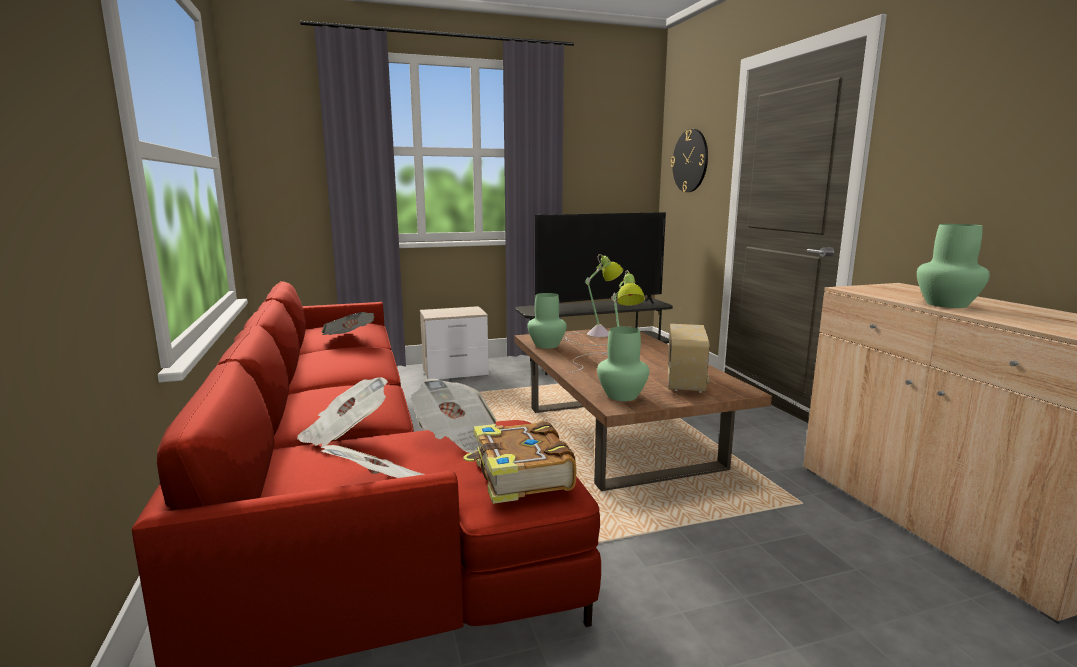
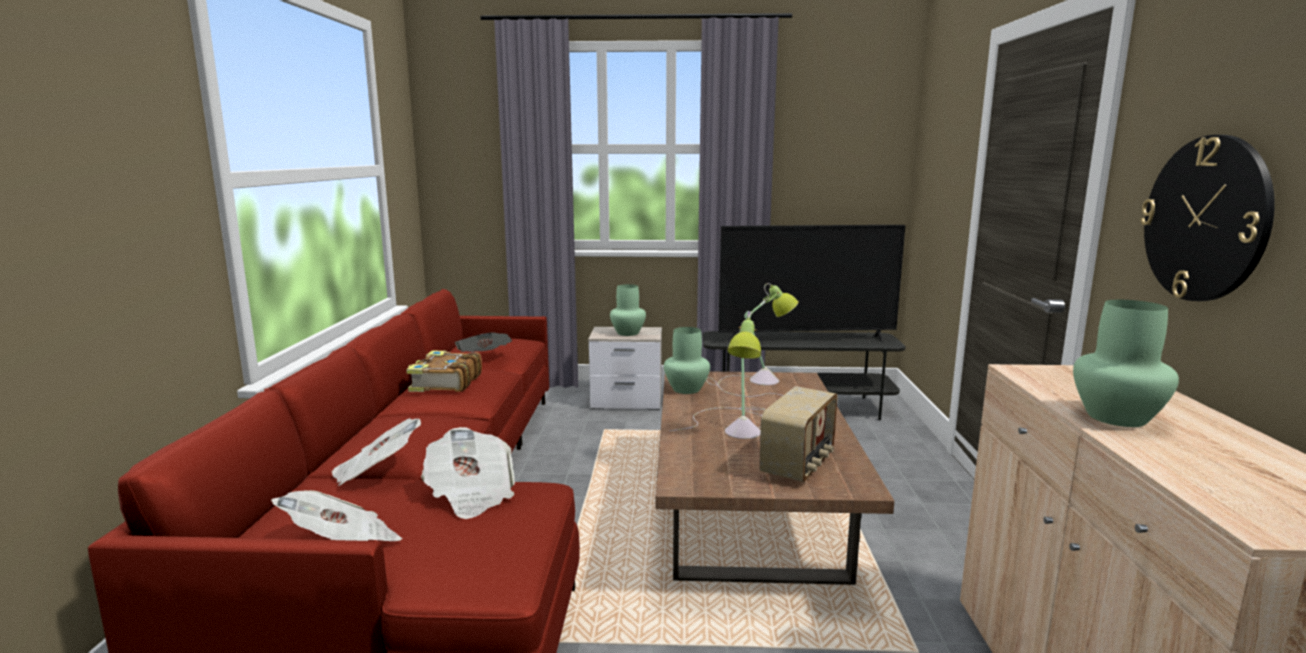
camera: 20 degrees right, 0 degrees up
book [463,421,576,504] -> book moved to [406,351,482,392]
green vase [597,327,649,401] -> green vase moved to [610,284,646,336]
wall clock [671,129,708,192] -> wall clock moved to [1140,135,1275,301]

